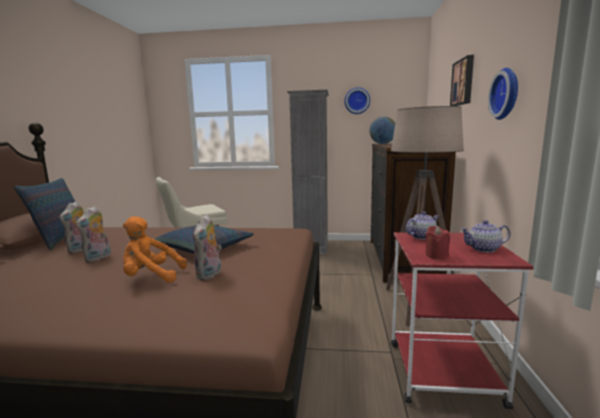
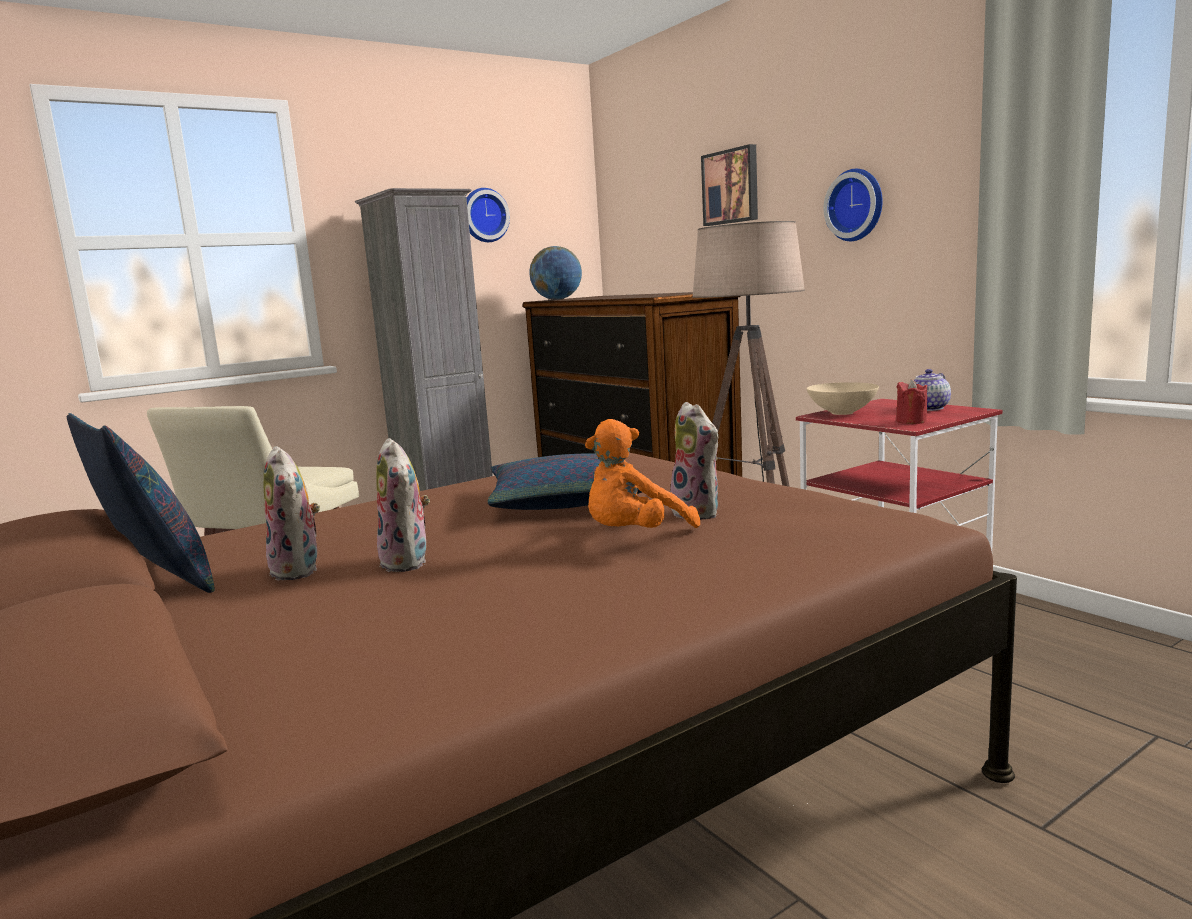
camera: 40 degrees left, 0 degrees up
teapot [406,211,438,240] -> beige bowl [807,382,879,415]

